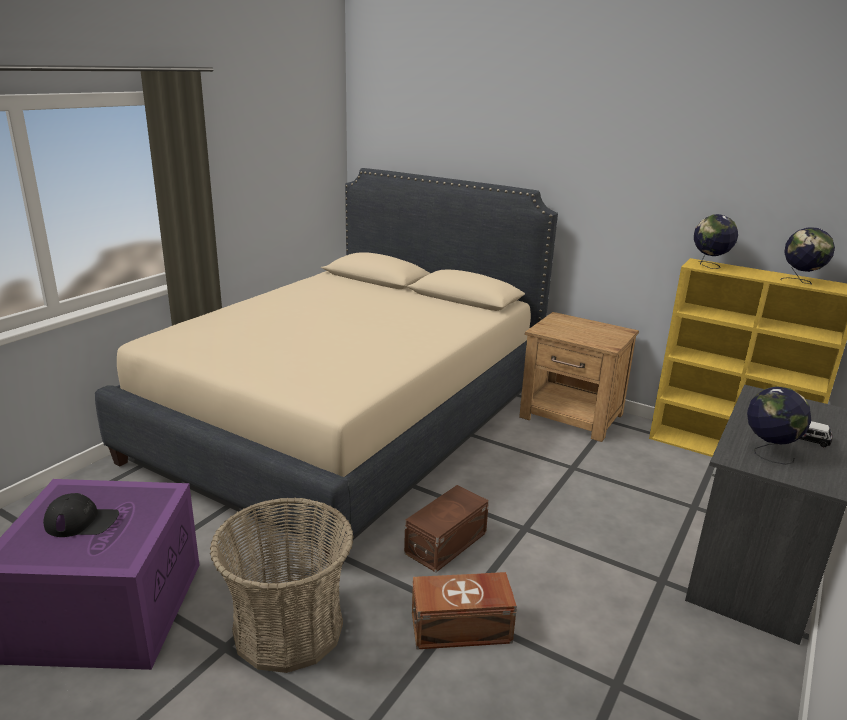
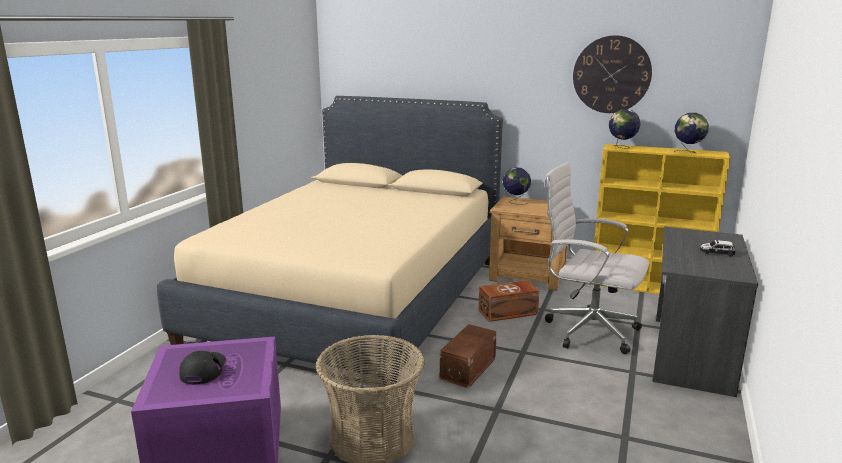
camera: 10 degrees left, 5 degrees down
black cap [43,493,119,537] -> black cap turned 75 degrees counterclockwise [179,351,226,385]
brown storage box [412,572,517,650] -> brown storage box moved to [478,280,540,322]
globe [747,386,811,465] -> globe moved to [503,167,531,205]
none -> white office chair [544,162,649,354]
none -> wall clock [573,35,652,113]

